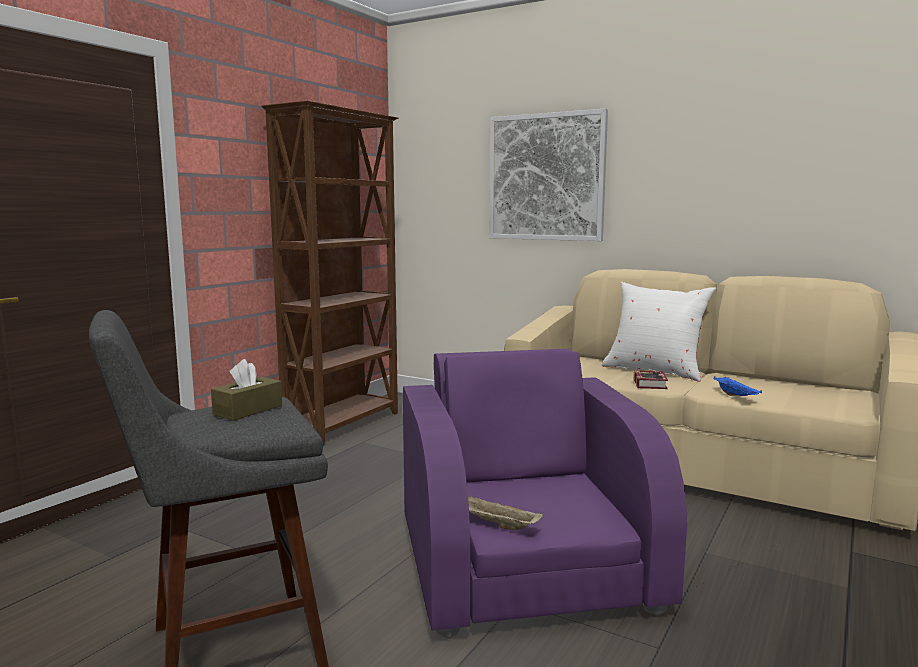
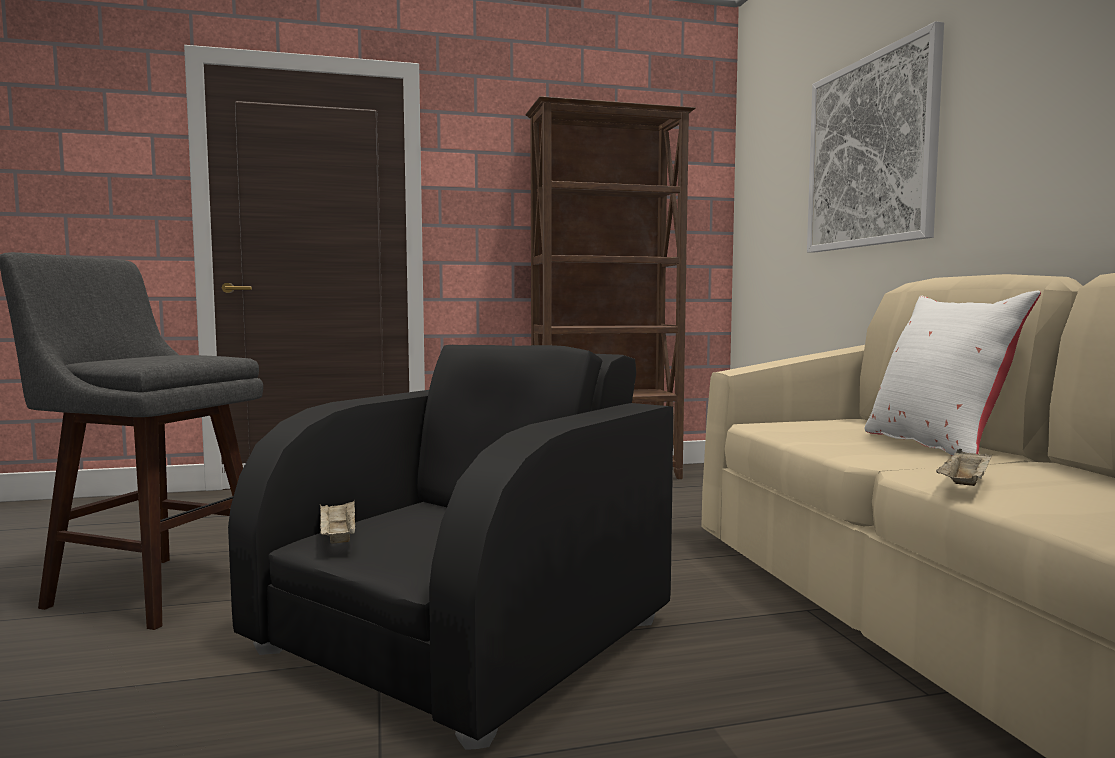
camera: 45 degrees right, 5 degrees down
brown tissue box [211,359,282,421] -> none
purple armchair [403,349,687,639] -> black armchair [228,345,673,750]
book [633,370,668,389] -> none
blue tray [713,377,762,396] -> beige tray [936,449,992,486]

